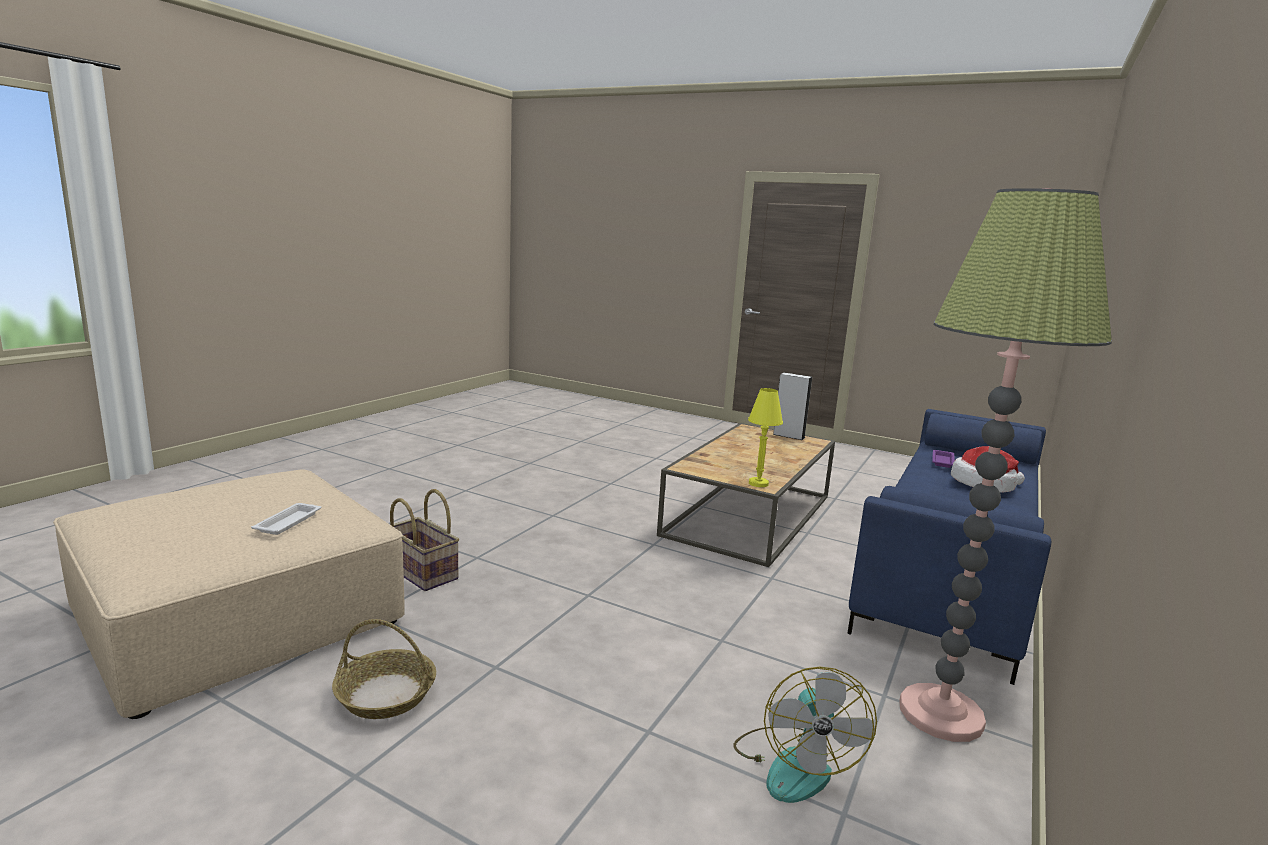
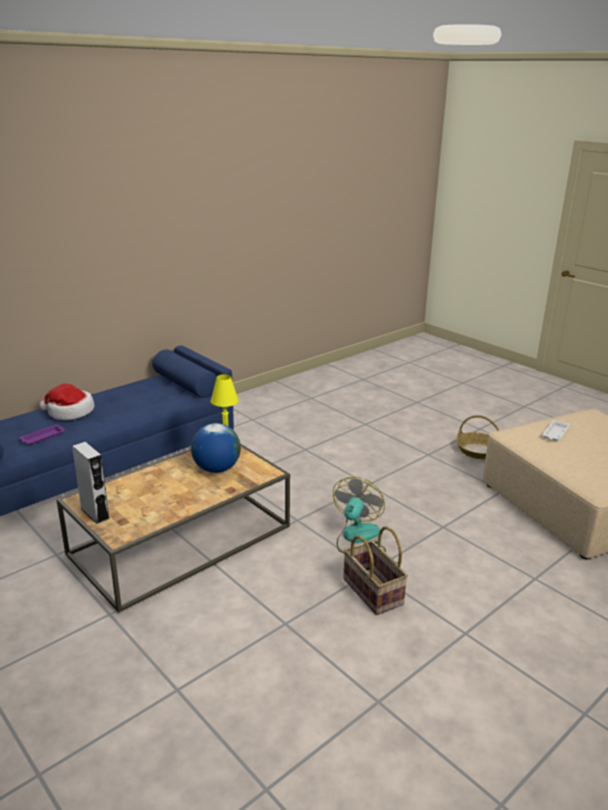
camera: 160 degrees left, 10 degrees up
basket [390,489,459,591] -> basket moved to [343,526,408,615]
fan [733,667,877,803] -> fan moved to [333,477,386,554]
floor lamp [899,188,1112,742] -> none
none -> globe [191,423,241,473]

